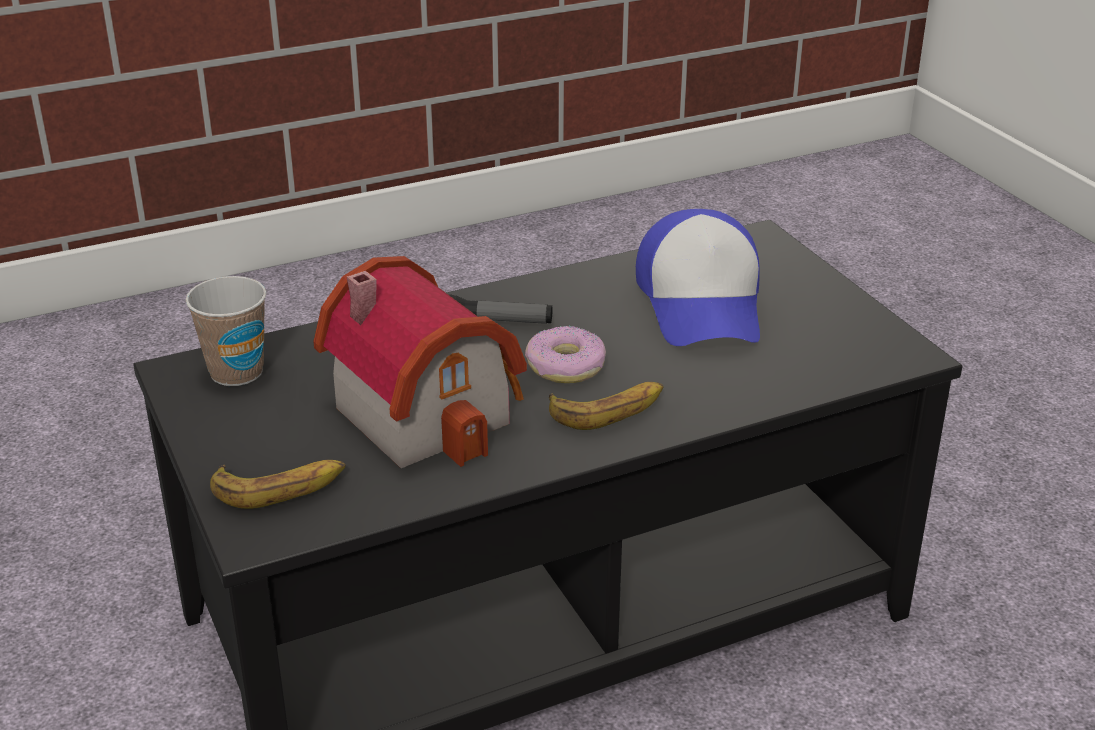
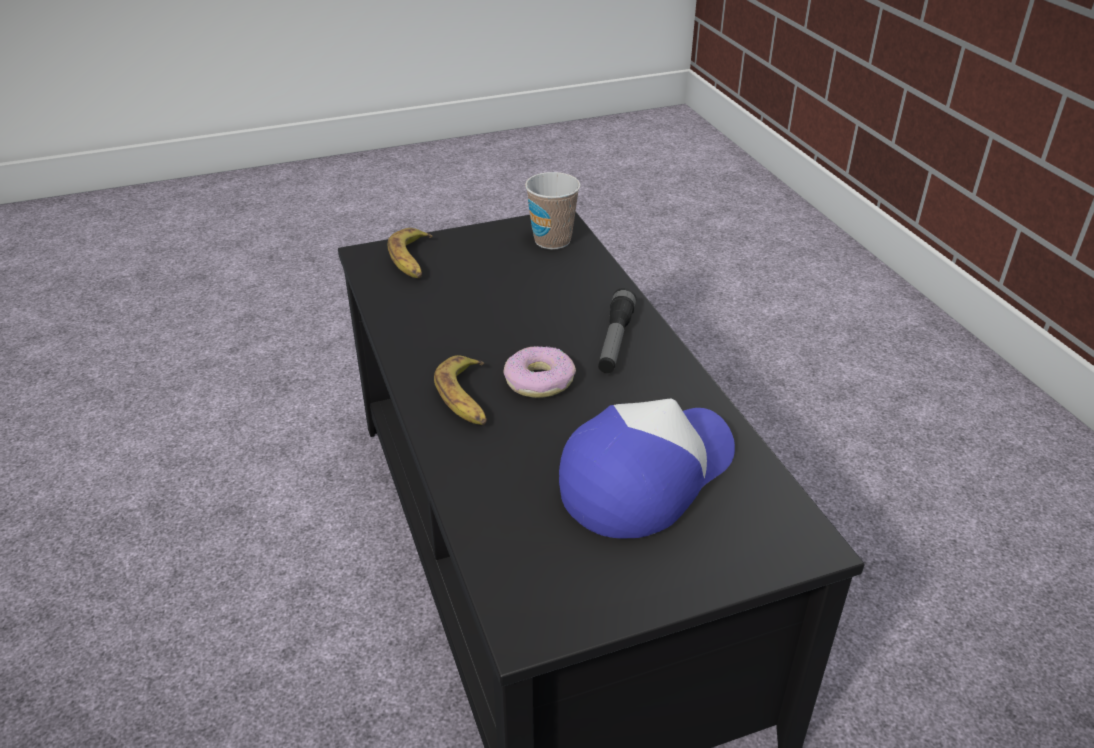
camera: 95 degrees right, 5 degrees up
toy house [313,256,527,468] -> none
cap [636,209,760,346] -> cap turned 135 degrees clockwise [559,399,735,539]

